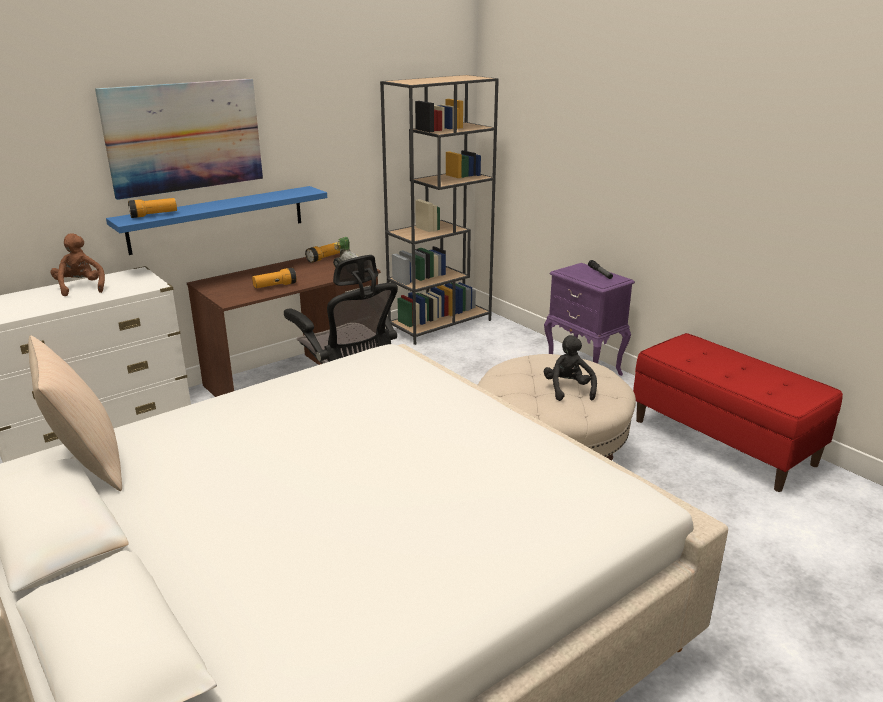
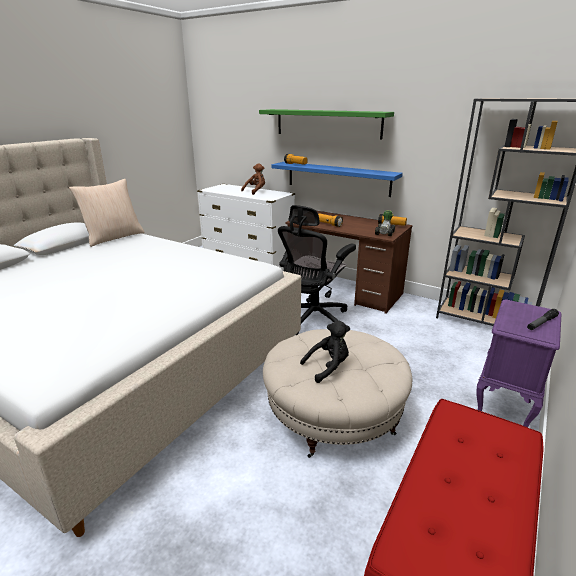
camera: 70 degrees right, 0 degrees up
picture [95,79,263,200] -> green shelf [259,109,394,140]

